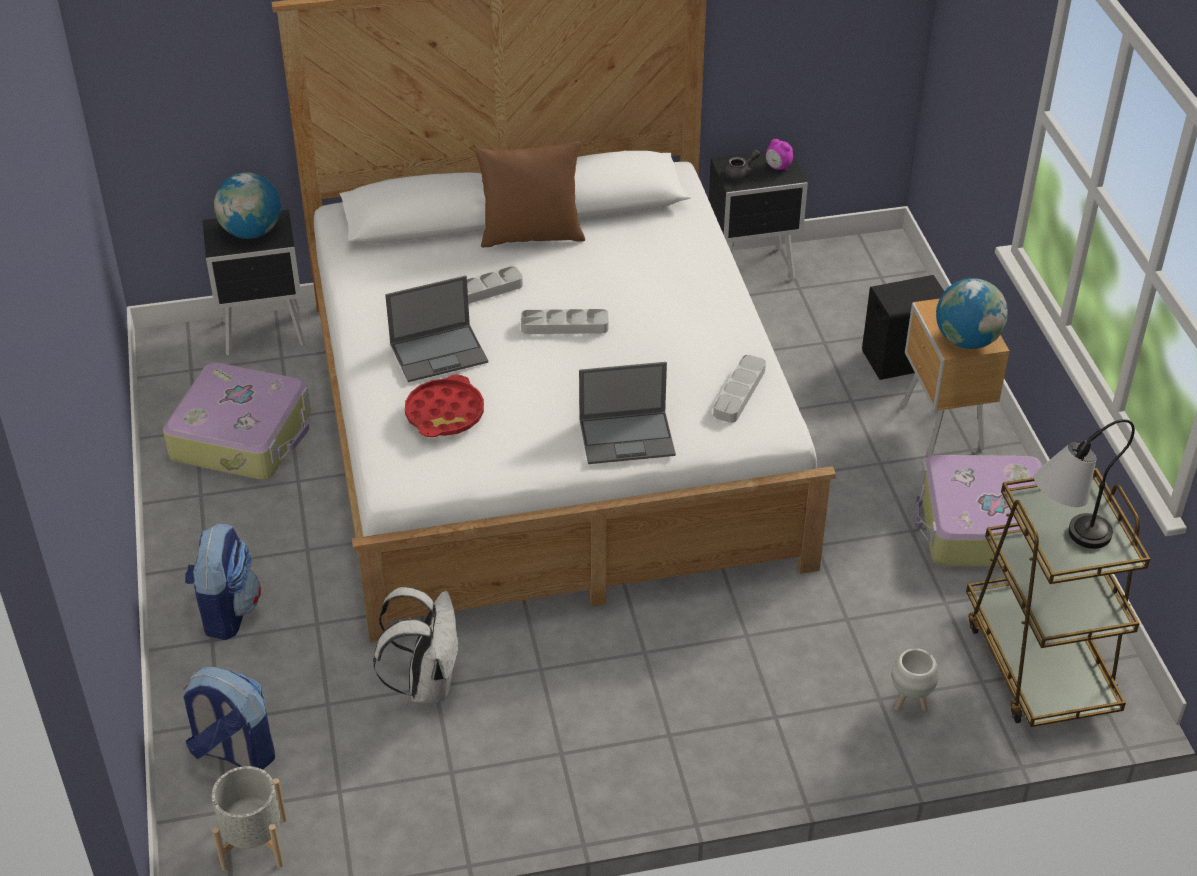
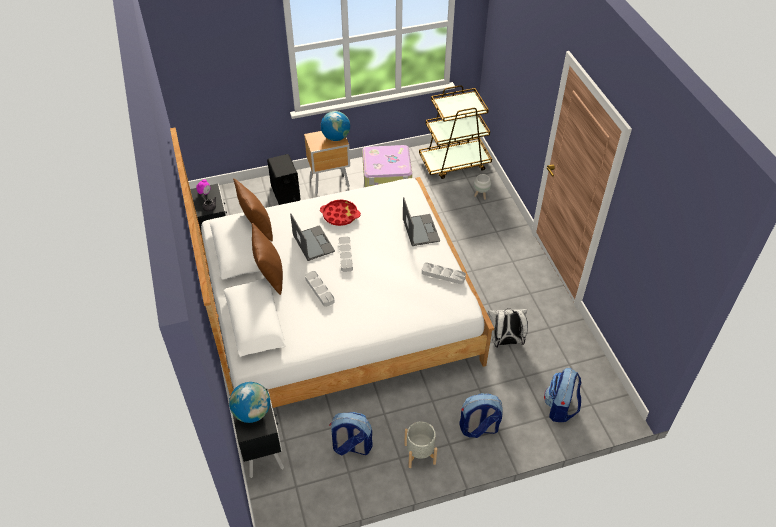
camera: 95 degrees left, 5 degrees up
suitcase [163,362,311,480] -> backpack [329,412,373,456]
grey planter [212,766,287,871] -> grey planter moved to [404,421,437,468]
laptop [385,276,488,382] -> laptop moved to [290,213,335,261]
red tray [405,375,484,437] -> red tray moved to [320,199,361,226]
grey tray [713,355,766,423] -> grey tray moved to [422,263,466,284]
table lamp [1034,419,1135,549] -> none
none -> brown pillow [233,178,273,241]

